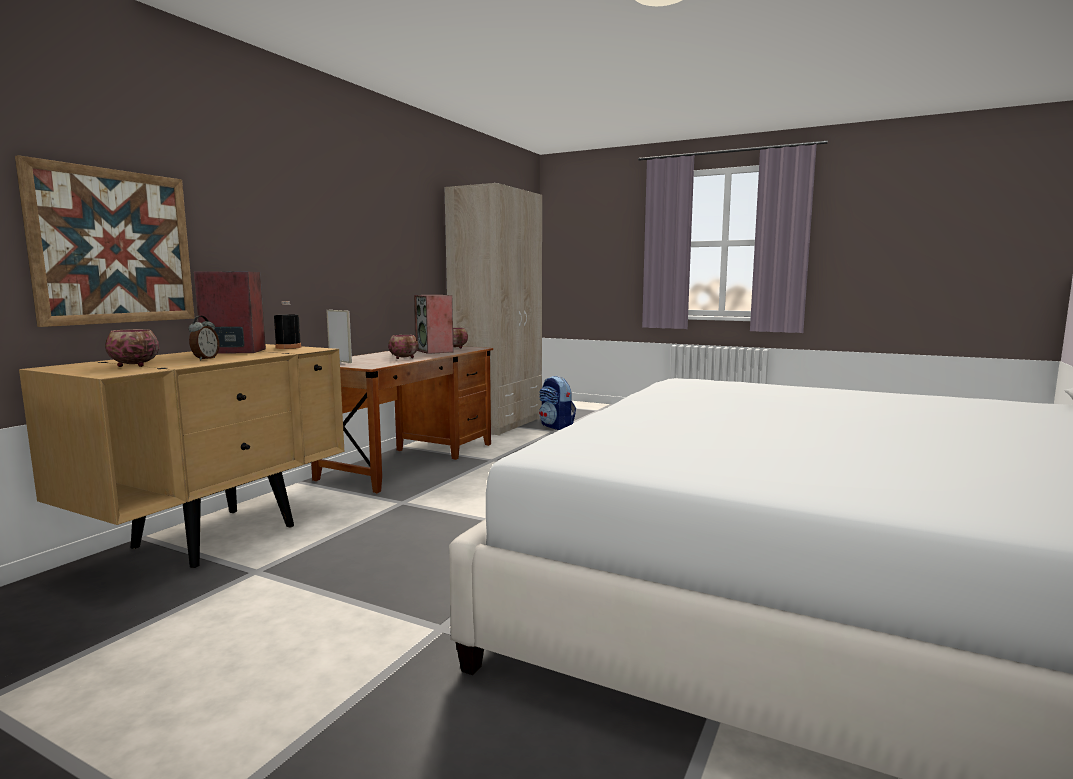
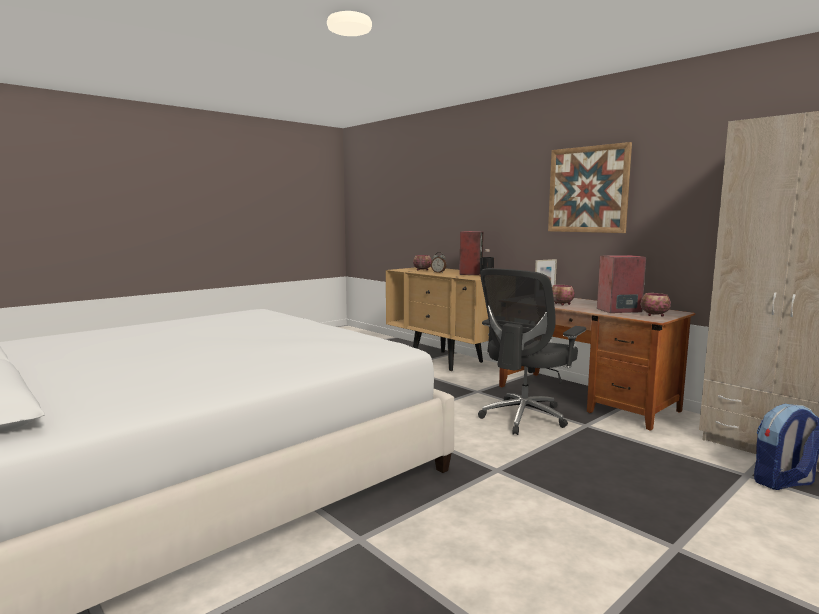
camera: 110 degrees right, 0 degrees up
picture [15,155,195,327] -> picture moved to [548,142,632,233]
none -> office chair [478,268,586,435]

